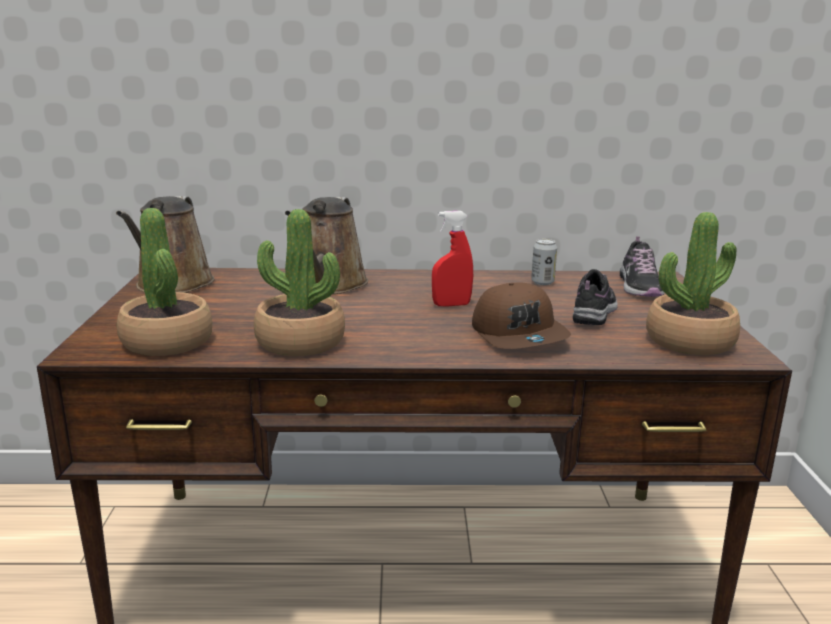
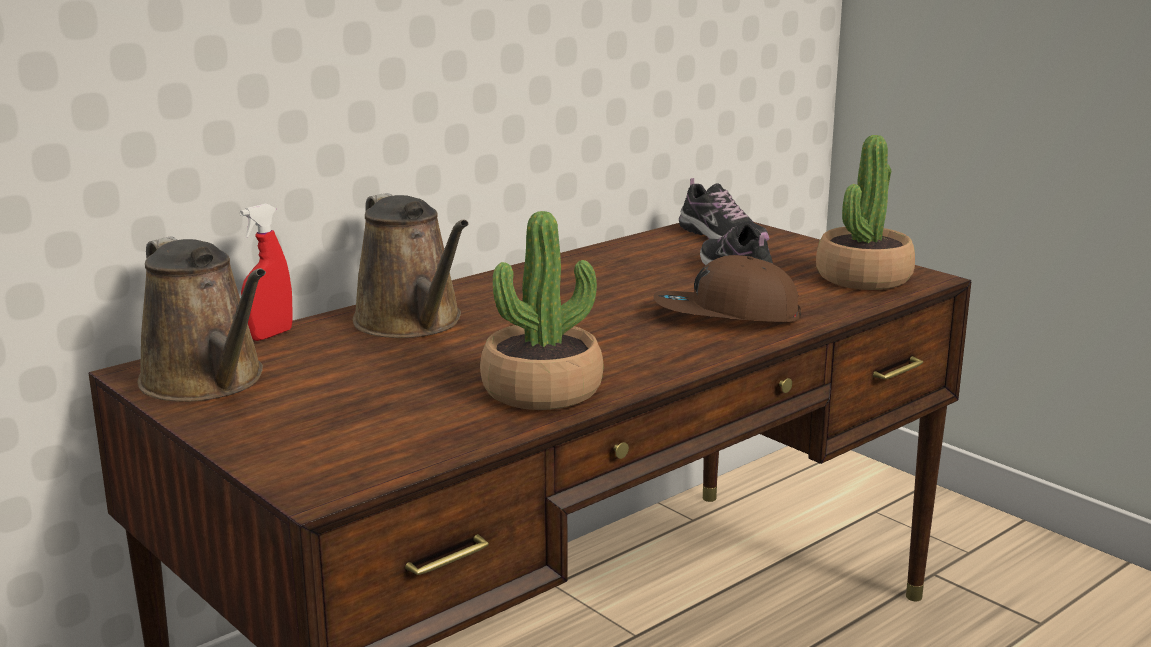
camera: 40 degrees left, 0 degrees up
potted plant [117,208,212,356] -> none
red spray bottle [432,211,473,307] -> red spray bottle moved to [240,204,293,341]
brown cap [472,282,571,349] -> brown cap turned 150 degrees clockwise [653,255,801,322]
can [531,239,557,285] -> none

